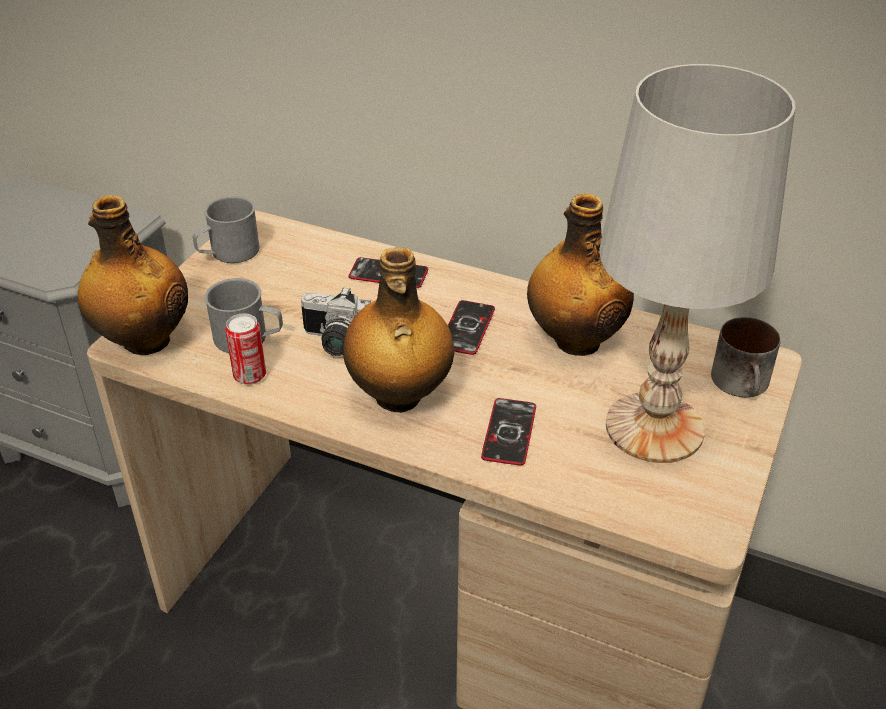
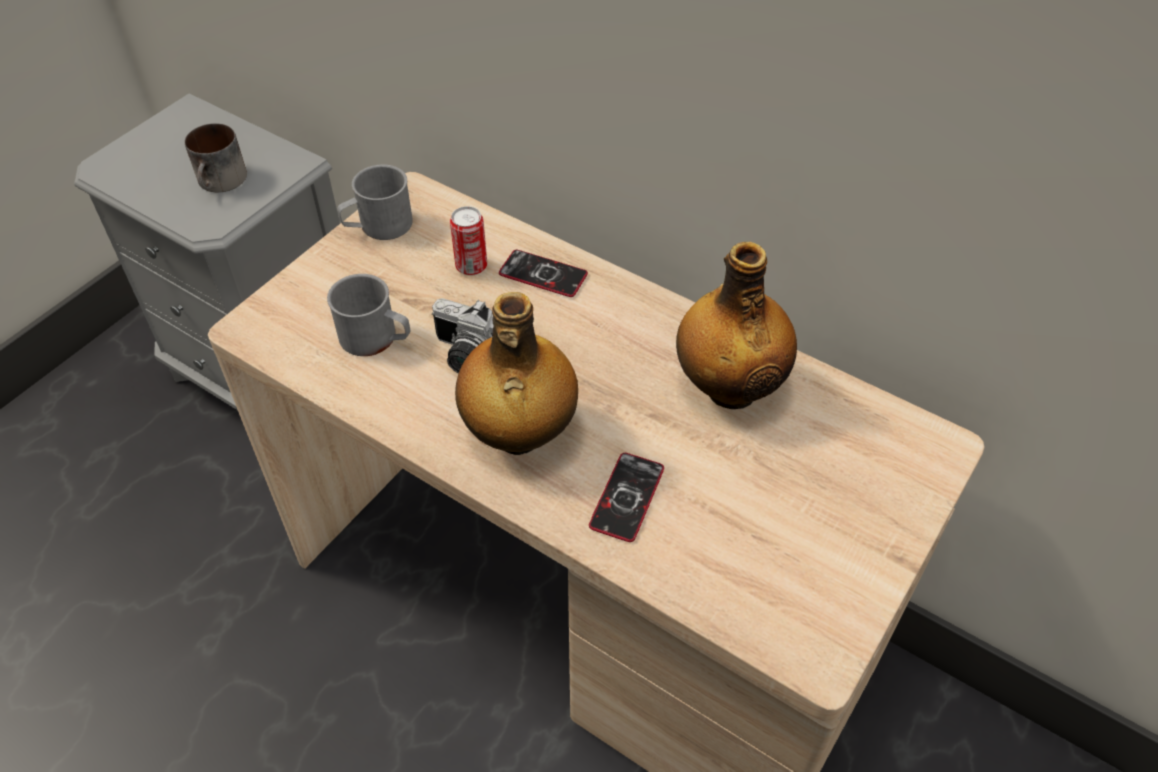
camera: 10 degrees right, 10 degrees up
bottle [78,195,188,355] -> none
can [225,314,266,385] -> can moved to [450,206,487,276]
phone [448,300,495,355] -> none
white table lamp [599,64,795,463] -> none
mug [711,317,781,397] -> mug moved to [185,123,247,192]

